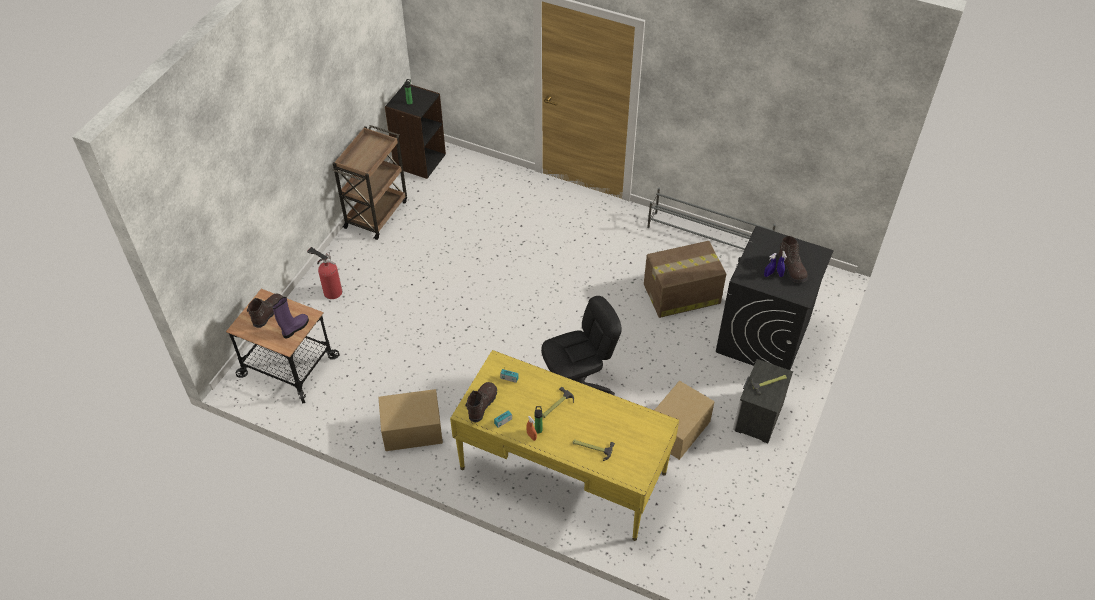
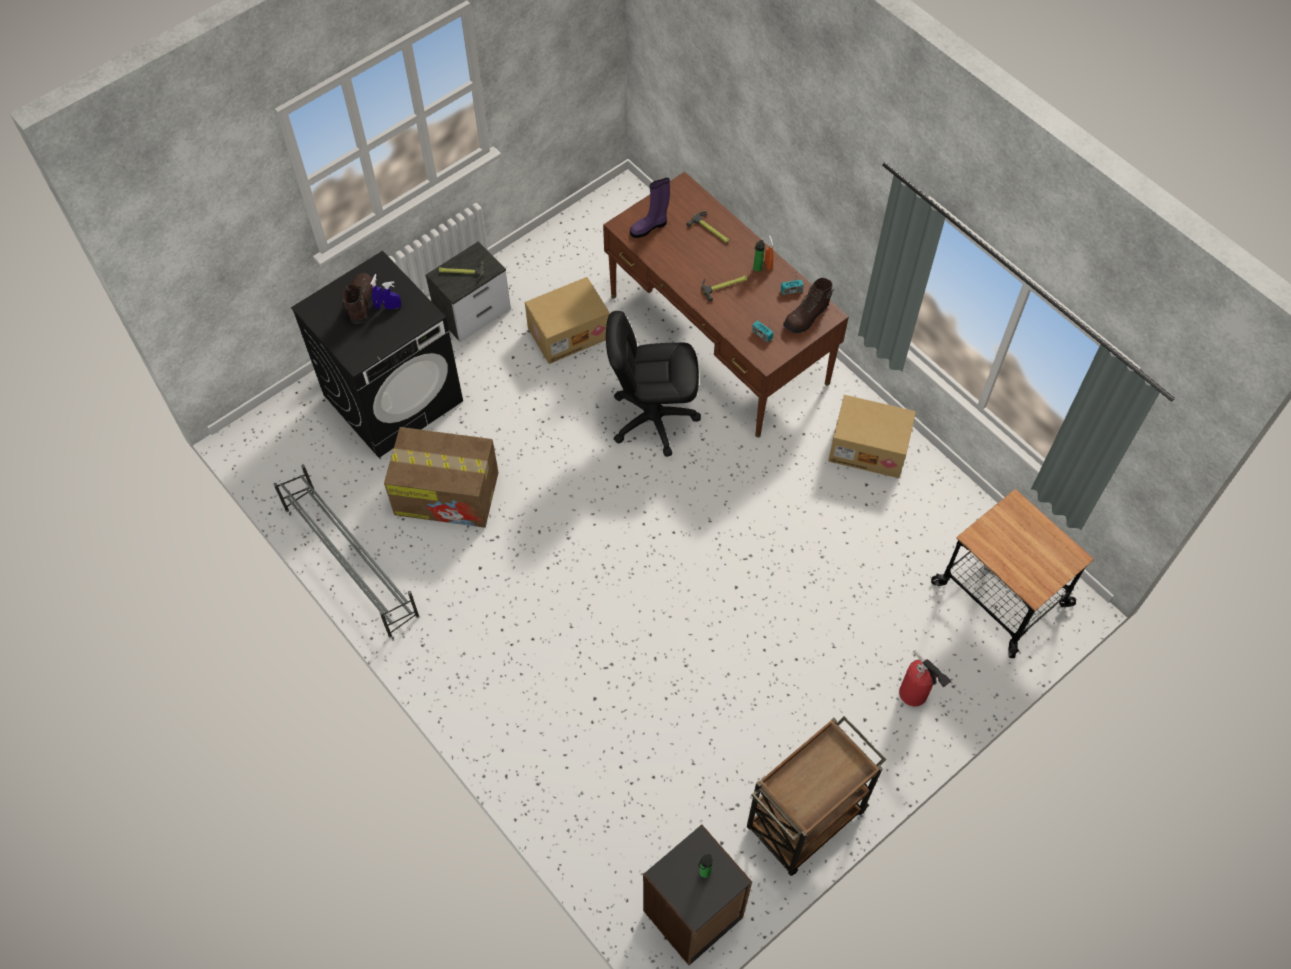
camera: 155 degrees left, 10 degrees up
brown boot [247,293,283,328] -> none
purple boot [273,297,309,339] -> purple boot moved to [630,178,670,238]
yellow desk [450,350,679,541] -> brown desk [603,172,849,437]

